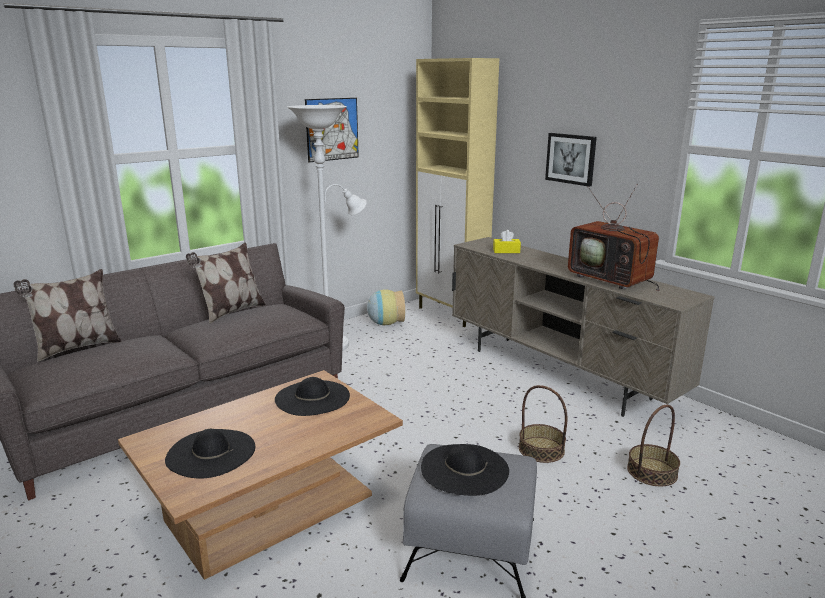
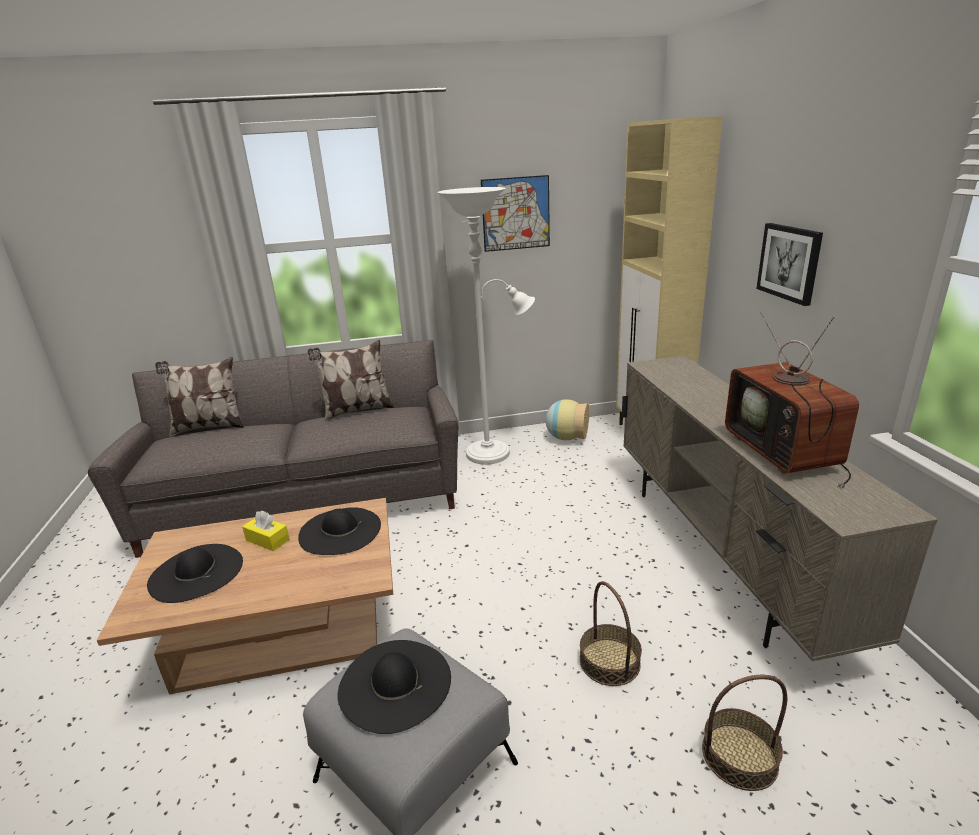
camera: 30 degrees right, 5 degrees up
yellow tissue box [493,230,521,253] -> yellow tissue box moved to [242,511,290,551]

